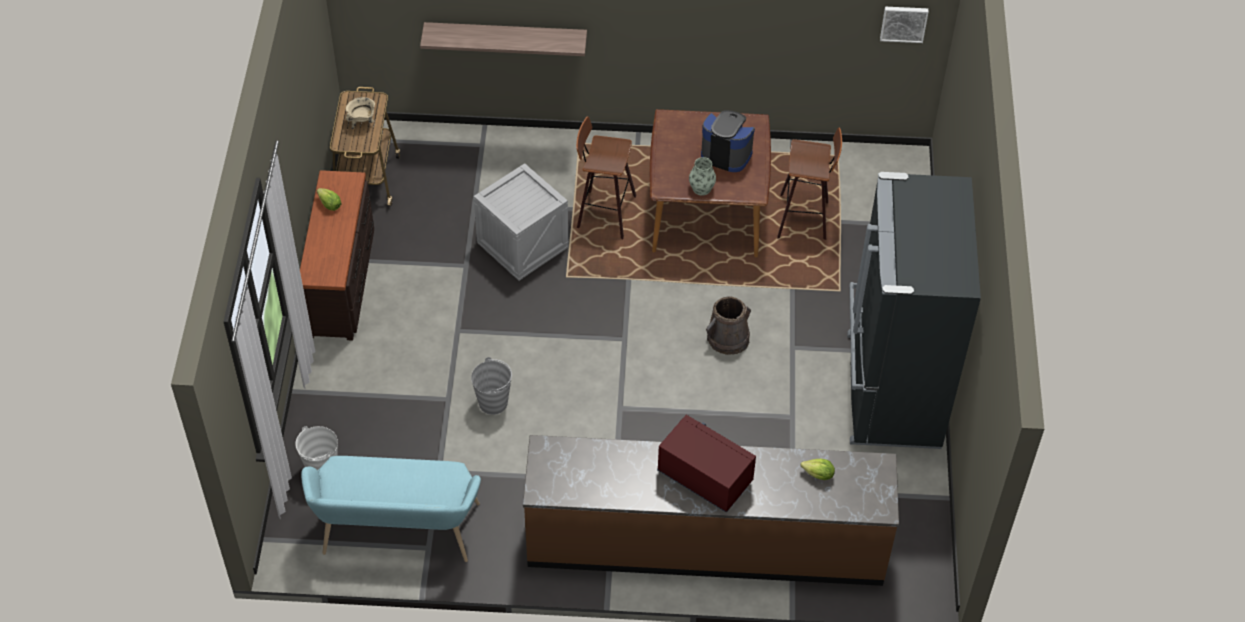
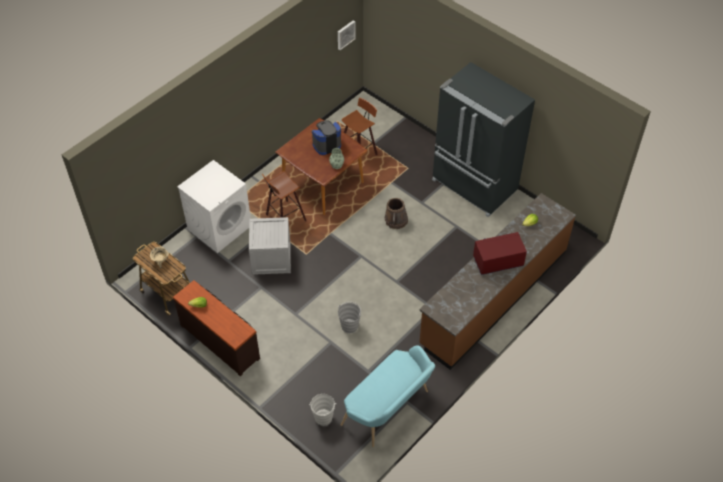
camera: 50 degrees left, 0 degrees up
shelf [420,22,587,56] -> none
none -> white washing machine [177,160,251,253]

